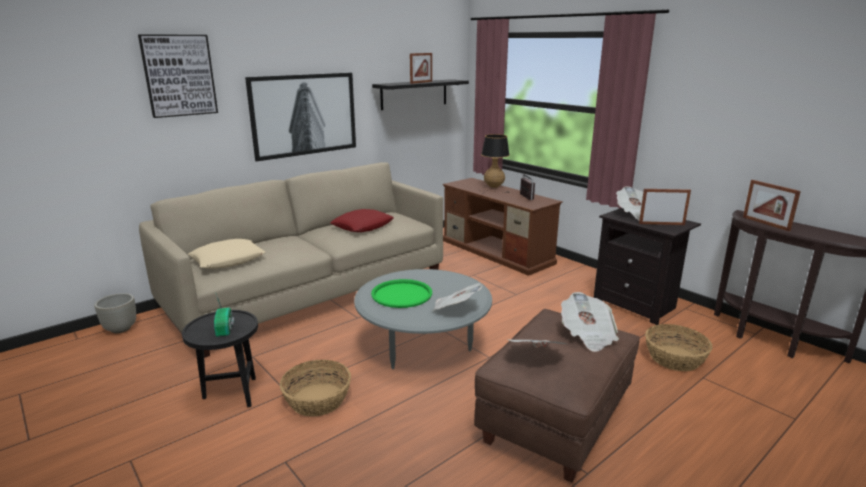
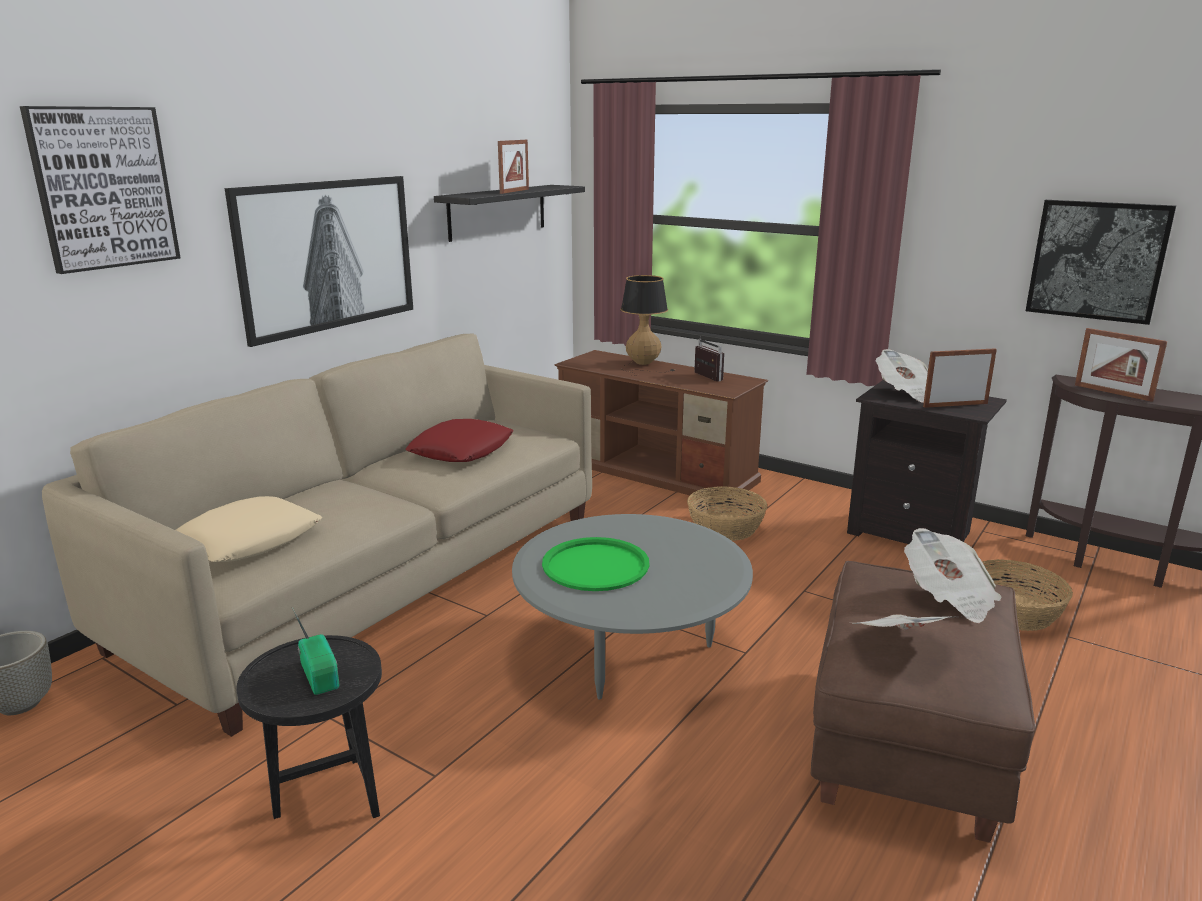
camera: 15 degrees left, 0 degrees up
basket [280,360,351,416] -> basket moved to [687,486,767,541]
newspaper [433,283,482,311] -> none
none -> picture [1026,200,1176,325]

